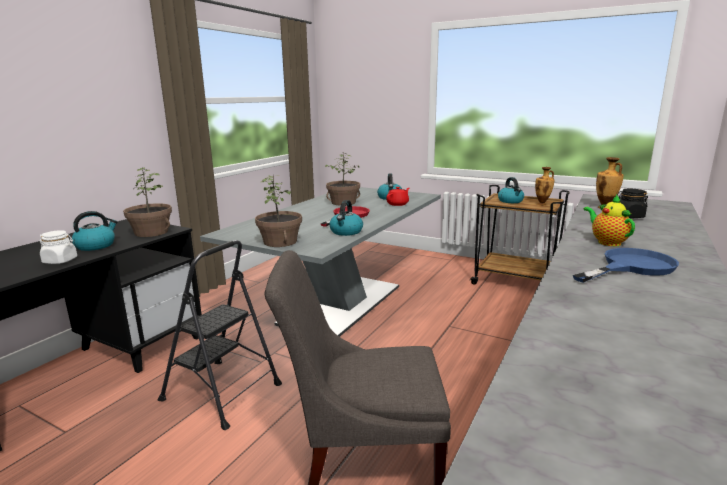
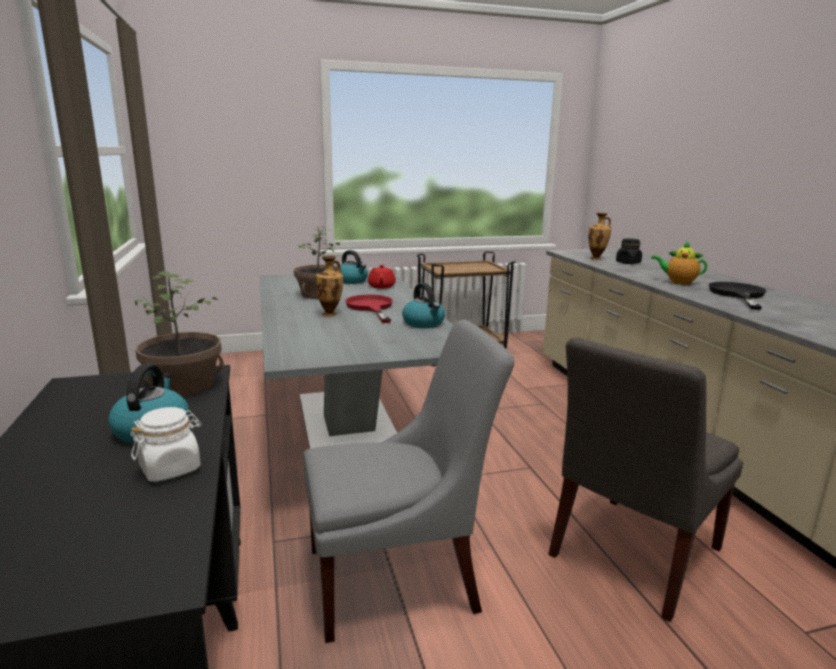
camera: 45 degrees left, 0 degrees up
black step ladder [158,240,282,430] -> grey chair [303,320,514,643]
potted plant [255,174,302,247] -> none
kettle [498,177,524,203] -> none
vase [535,167,554,206] -> vase moved to [315,256,343,317]
blue frying pan [573,248,679,283] -> black frying pan [709,282,766,310]

